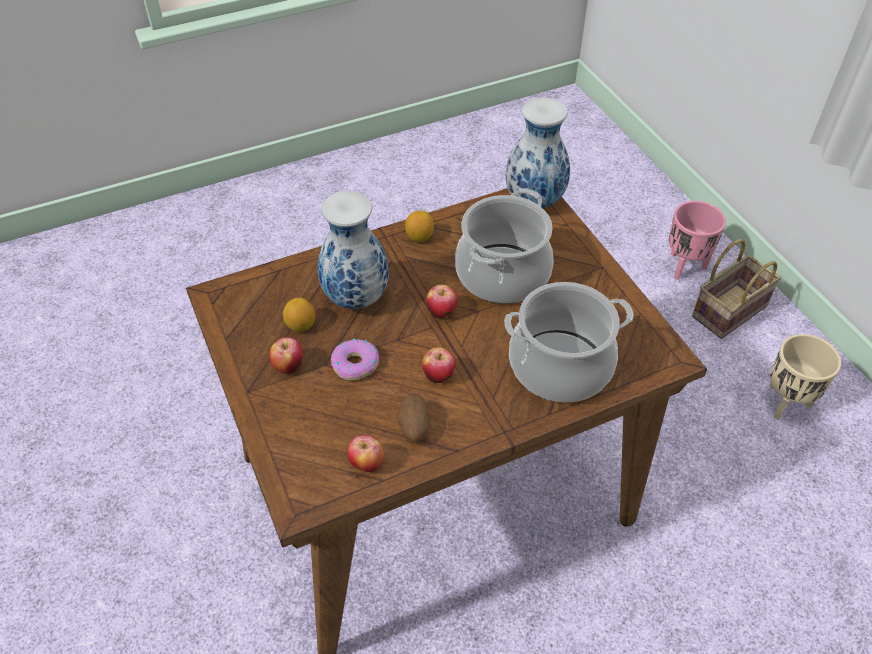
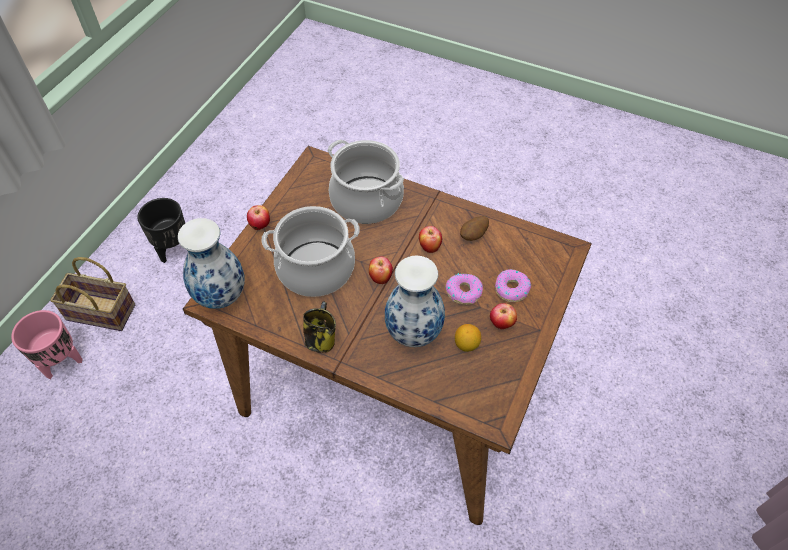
camera: 130 degrees left, 5 degrees up
apple [347,435,384,472] -> apple moved to [247,205,270,230]
lemon [405,210,434,242] -> mug [303,302,336,353]
beige planter [769,334,841,420] -> black planter [137,198,185,263]
none -> donut [495,269,531,302]

